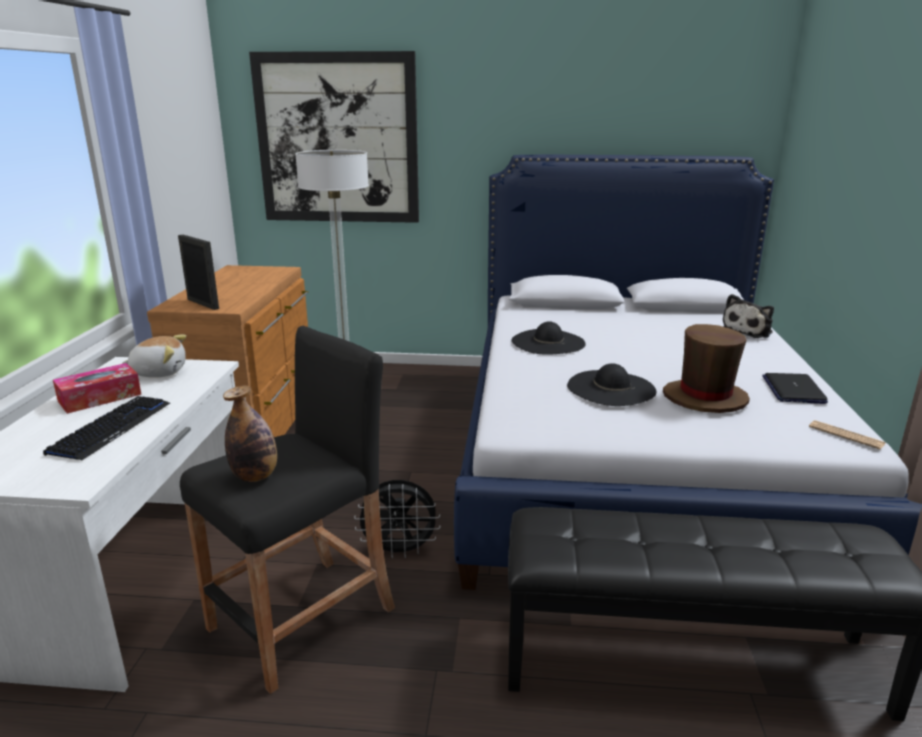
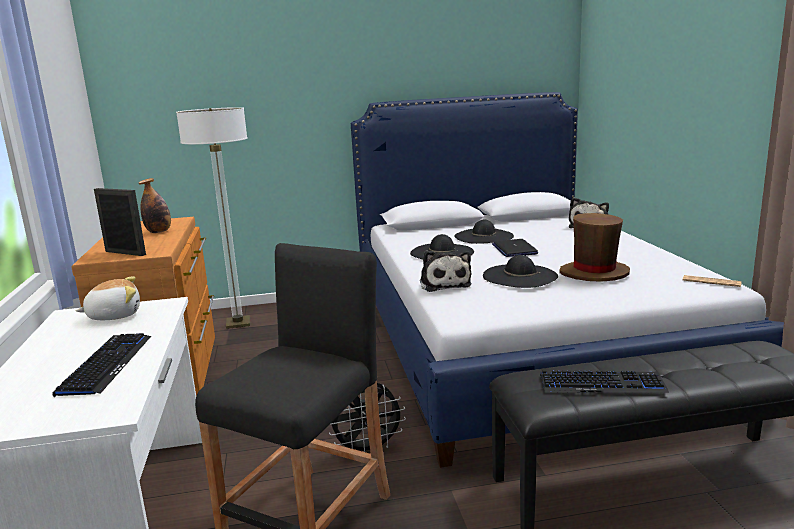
camera: 15 degrees left, 5 degrees down
tissue box [53,363,142,414] -> none
bottle [223,385,277,482] -> bottle moved to [138,178,171,233]
picture [249,51,419,223] -> none
laptop [762,373,828,404] -> laptop moved to [492,239,538,257]
none -> plush toy [420,250,472,292]
none -> black hat [454,220,514,244]
none -> keyboard [540,370,669,393]

